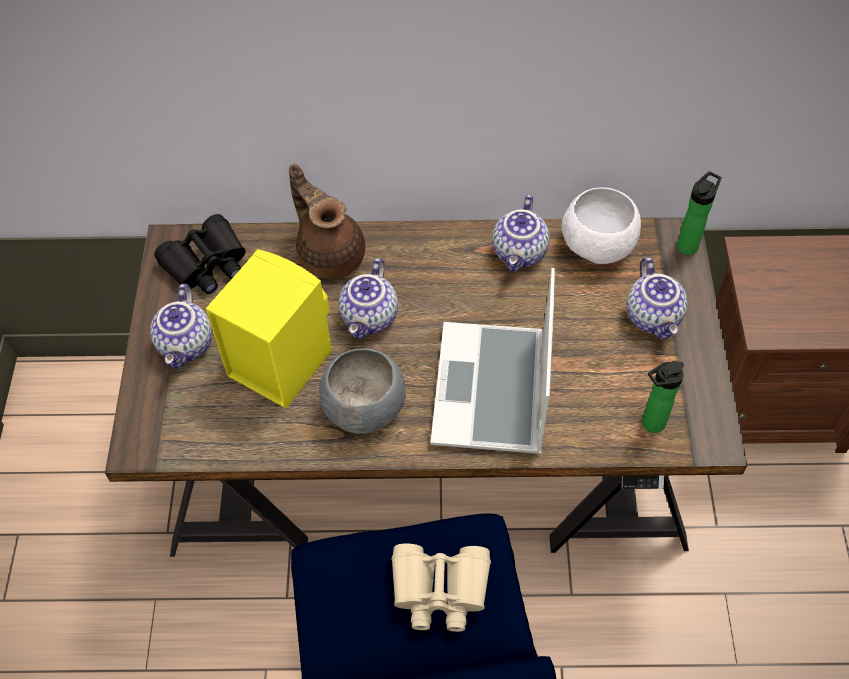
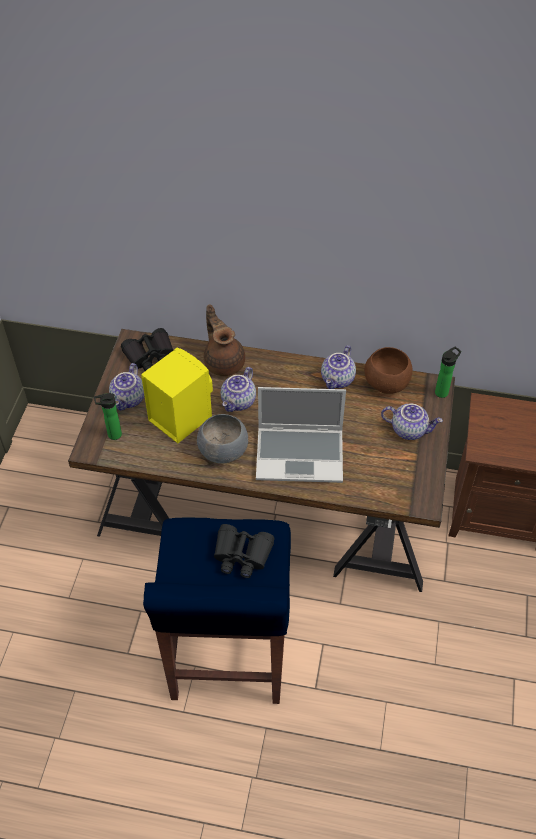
camera: 10 degrees right, 5 degrees down
beige binoculars [391,543,491,632] -> black binoculars [214,524,275,578]
laptop [431,268,555,454] -> laptop turned 105 degrees counterclockwise [256,387,346,483]
white bowl [562,188,641,264] -> brown bowl [364,347,413,394]
teapot [626,257,688,340] -> teapot turned 75 degrees counterclockwise [381,404,443,440]
bottle [642,361,684,433] -> bottle moved to [94,393,122,440]

